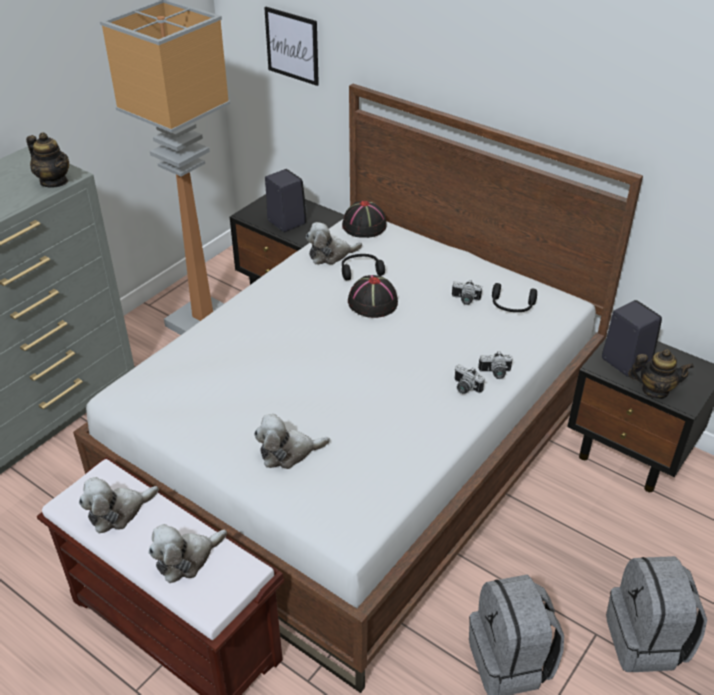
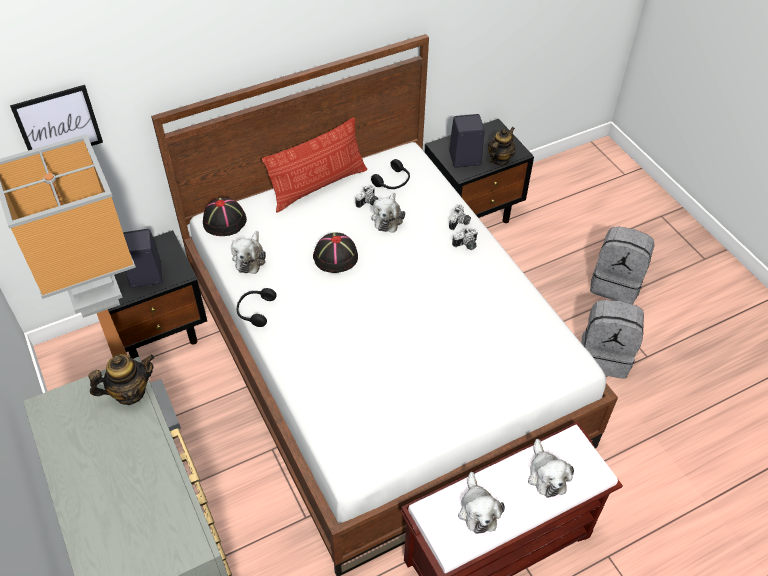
camera: 65 degrees left, 10 degrees up
plush toy [254,414,330,469] -> plush toy moved to [371,193,405,232]
black headphones [342,254,385,280] -> black headphones moved to [237,288,276,327]
none -> pillow [262,117,367,213]

